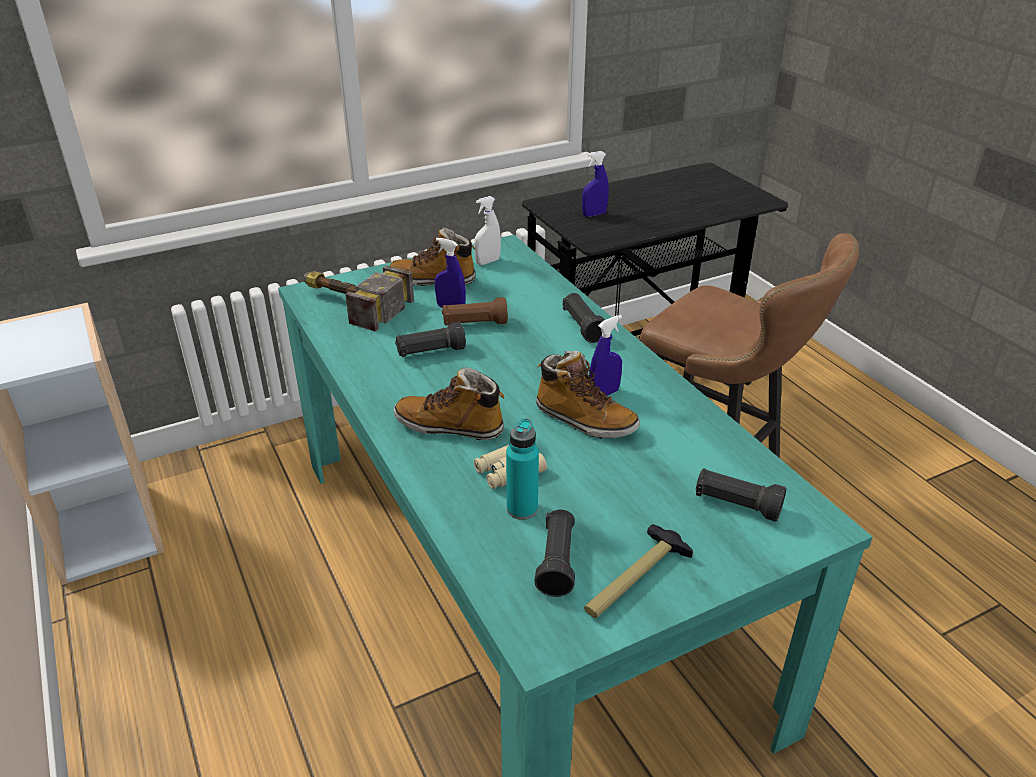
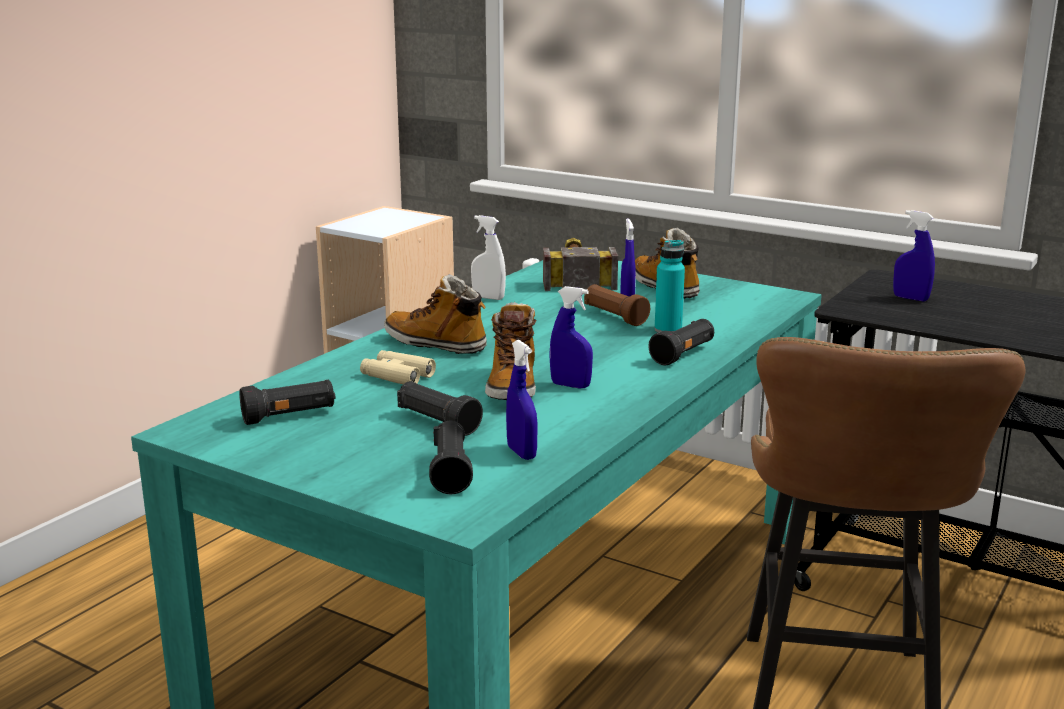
camera: 60 degrees right, 15 degrees down
boot [394,367,505,440] -> boot turned 45 degrees counterclockwise [384,274,487,354]
black flashlight [395,321,466,357] -> black flashlight moved to [397,381,483,436]
white spray bottle [474,196,501,265] -> white spray bottle moved to [471,215,506,300]
turquoise bottle [506,418,539,520] -> turquoise bottle moved to [654,240,685,332]
hammer [584,524,693,618] -> none
none -> blue spray bottle [506,340,538,460]

